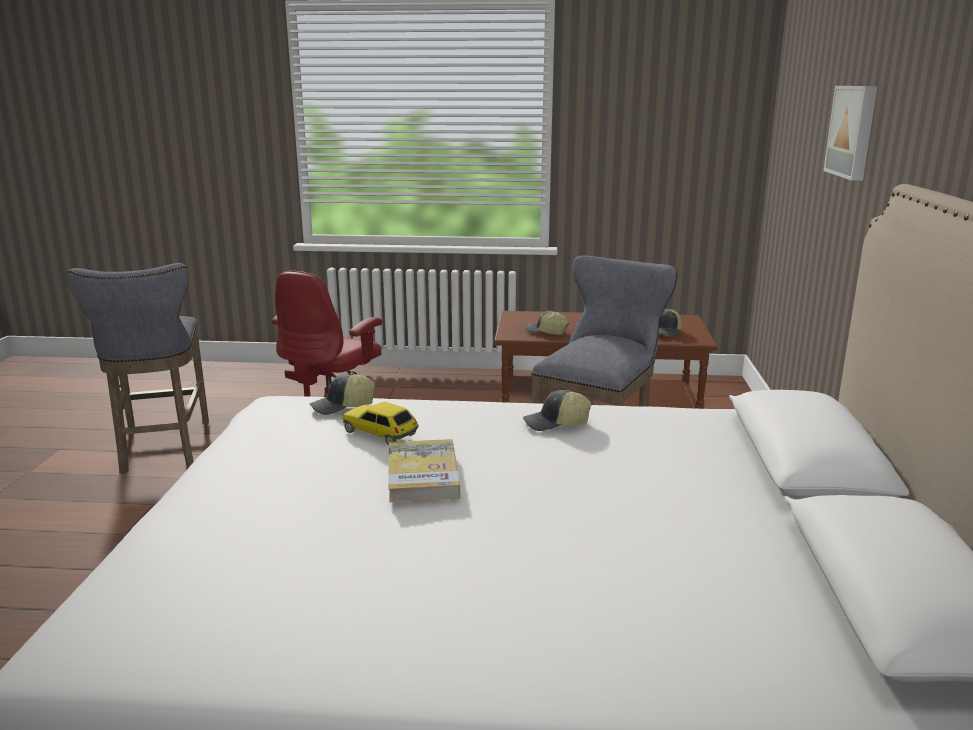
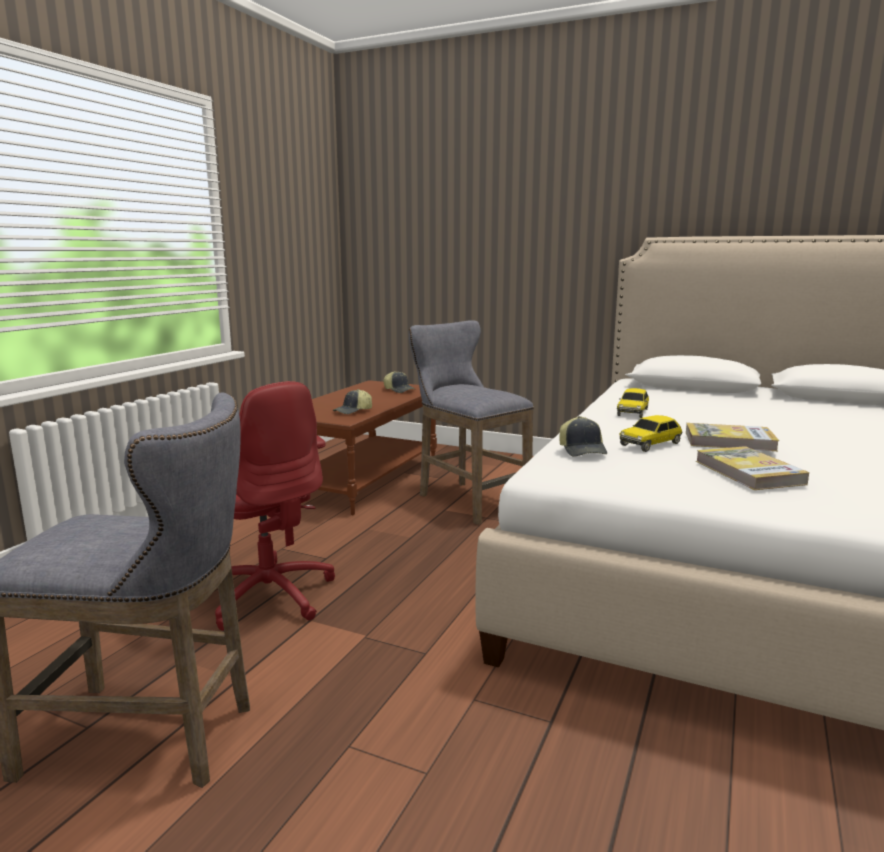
camera: 70 degrees left, 5 degrees down
cap [523,390,591,431] -> toy car [617,388,649,418]
picture [823,86,877,181] -> none
none -> book [696,446,809,490]

